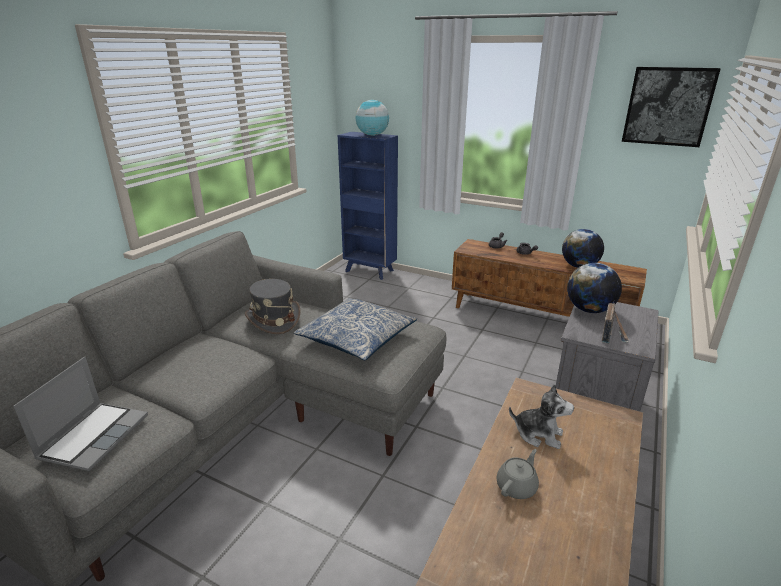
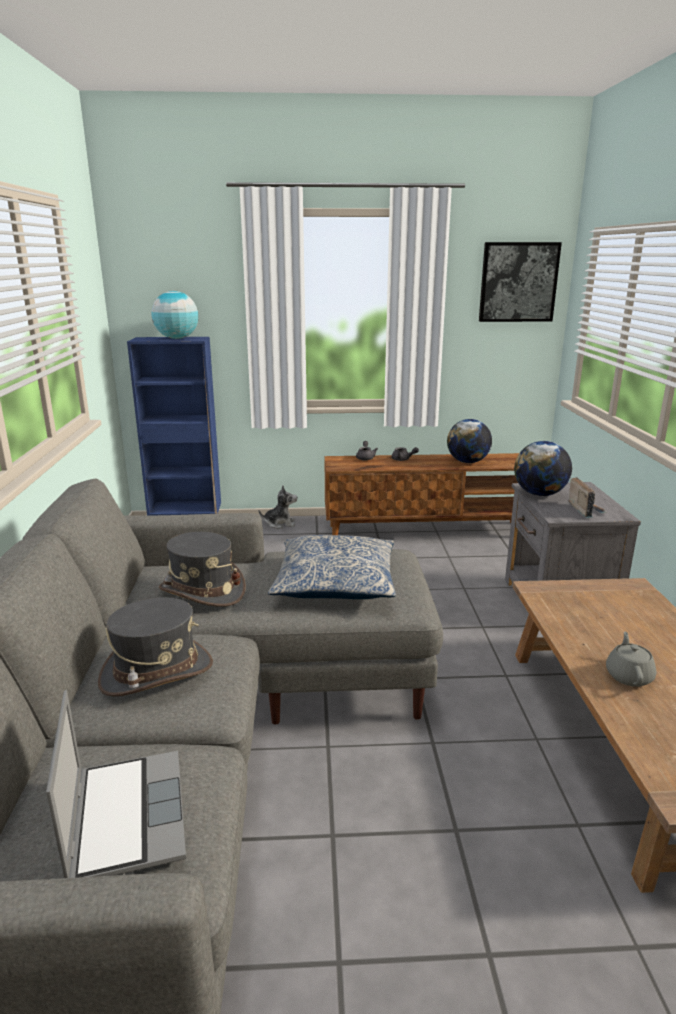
camera: 30 degrees left, 5 degrees down
plush toy [509,384,574,449] -> plush toy moved to [259,485,297,529]
none -> grey hat [98,597,213,696]

